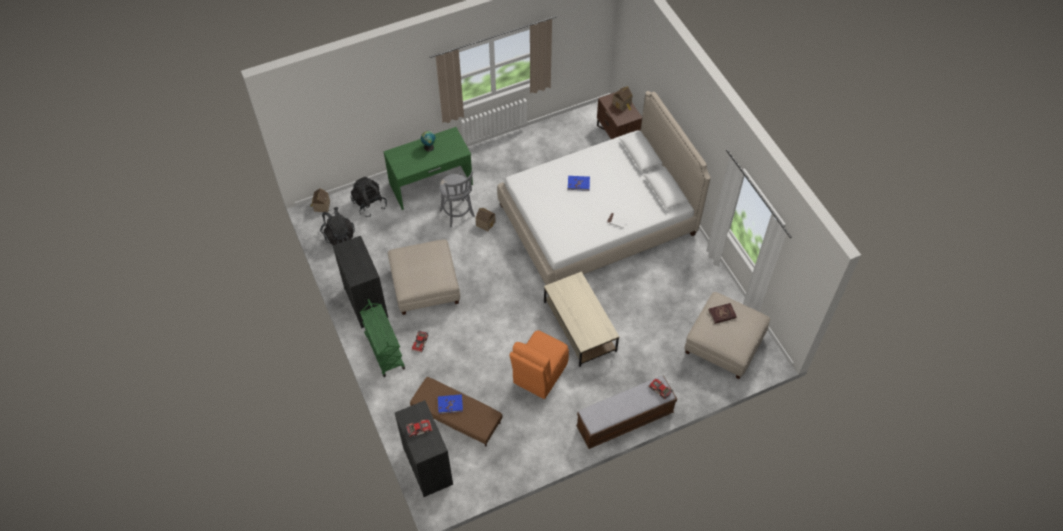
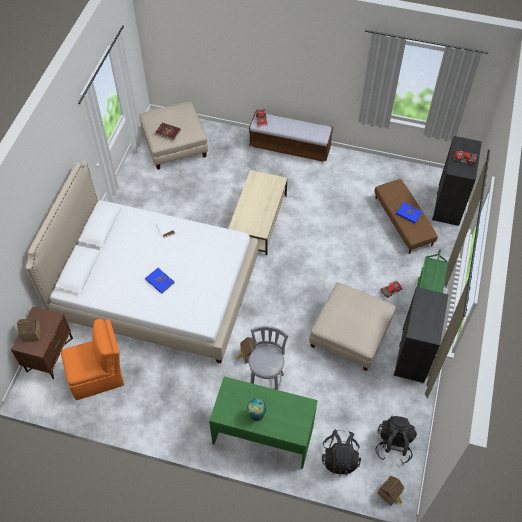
camera: 140 degrees left, 0 degrees up
orange chair [510,330,569,399] -> orange chair moved to [61,319,124,400]

